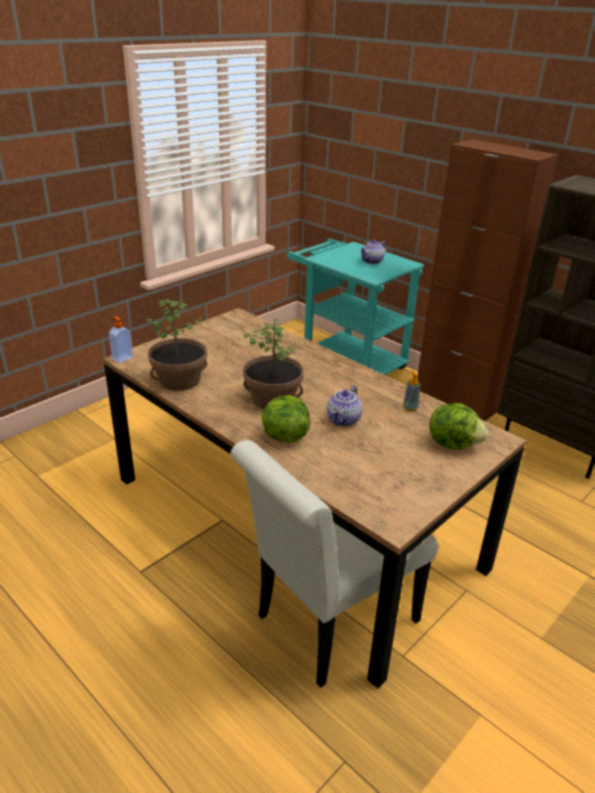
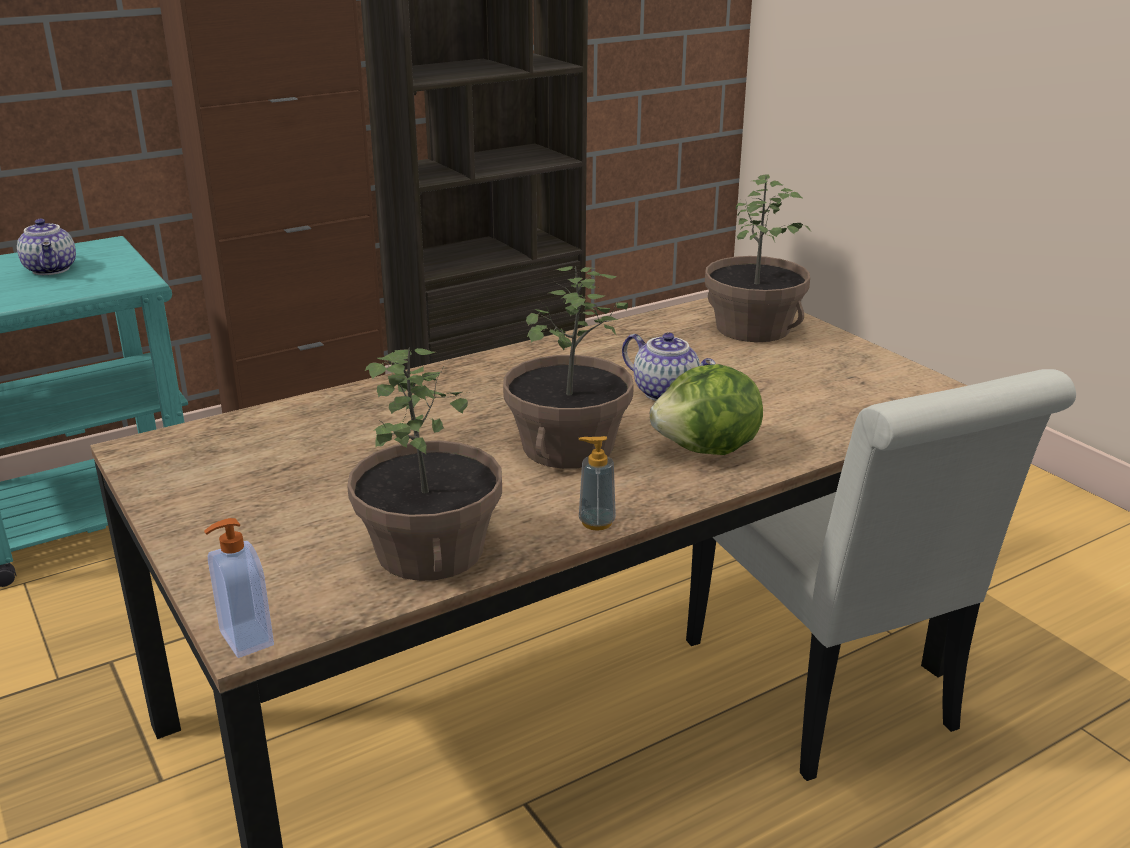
camera: 75 degrees left, 5 degrees down
soap dispenser [403,370,421,412] -> soap dispenser moved to [579,436,616,531]
lettuce [429,403,488,450] -> potted plant [705,175,811,342]

